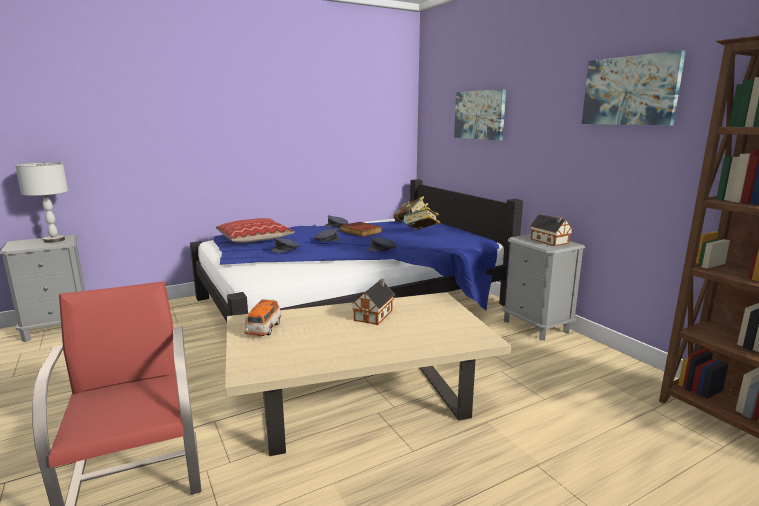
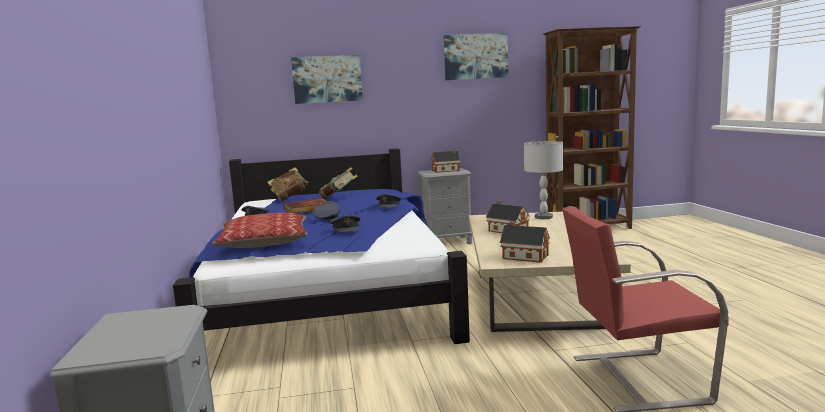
camera: 70 degrees left, 5 degrees down
grey table lamp [15,162,68,243] -> grey table lamp moved to [524,141,563,219]
toy car [245,299,281,336] -> toy house [500,221,550,263]

